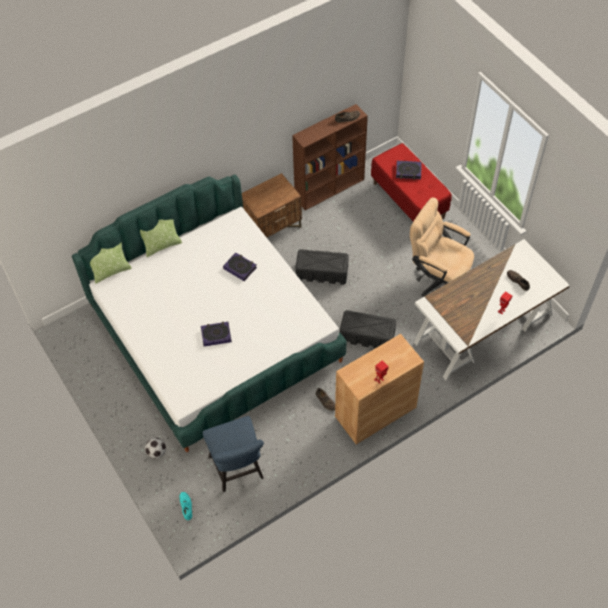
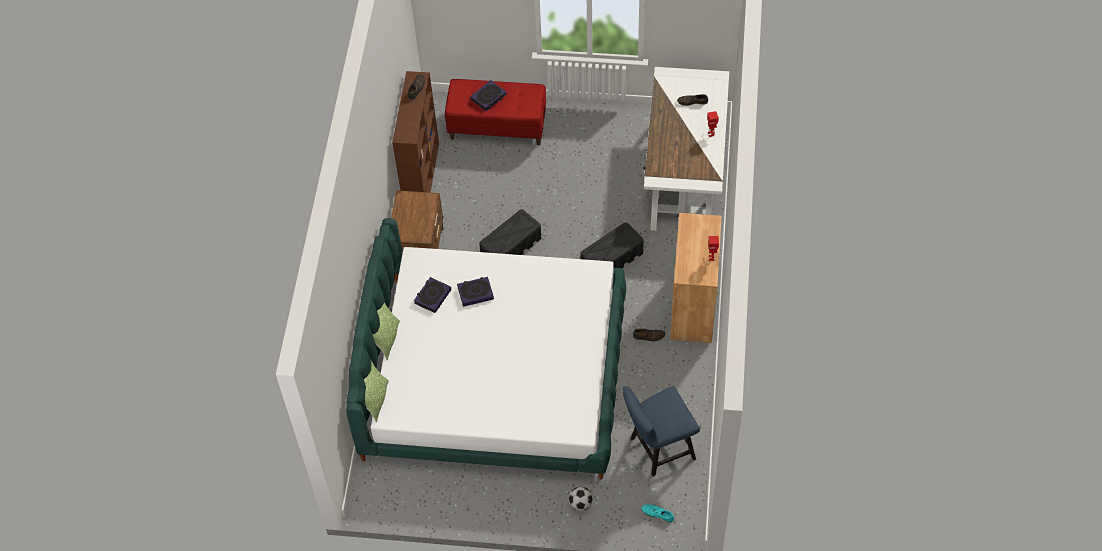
camera: 50 degrees left, 0 degrees up
book [201,322,232,347] -> book moved to [414,277,451,313]
blue chair [203,416,264,492] -> blue chair turned 135 degrees clockwise [622,386,700,476]
beige office chair [410,198,474,297] -> none

